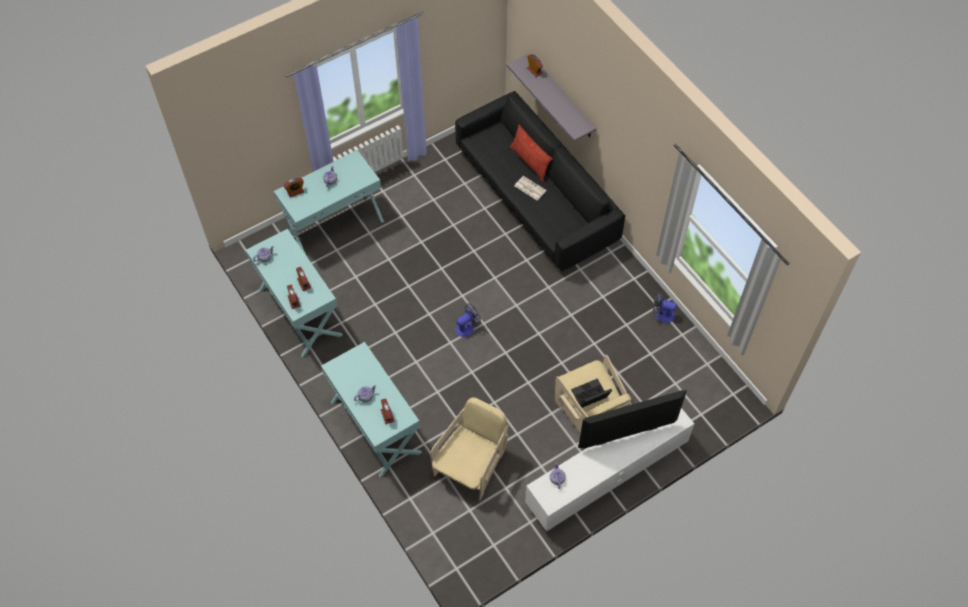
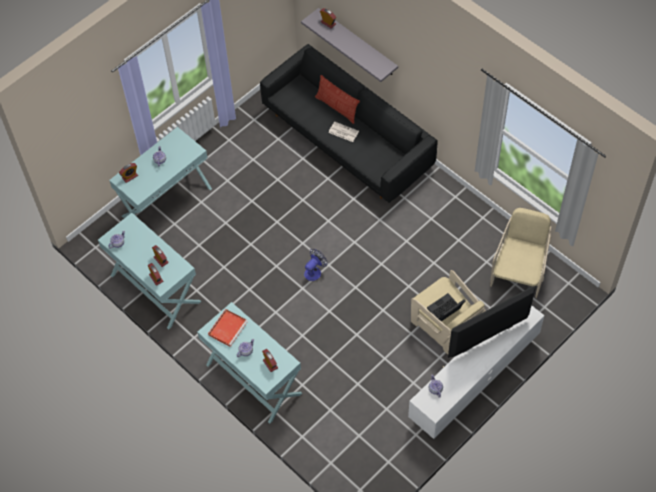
camera: 10 degrees left, 0 degrees up
beige armchair [430,397,509,501] -> beige armchair moved to [490,208,551,298]
fan [653,291,677,323] -> none
none -> red tray [208,309,248,347]

